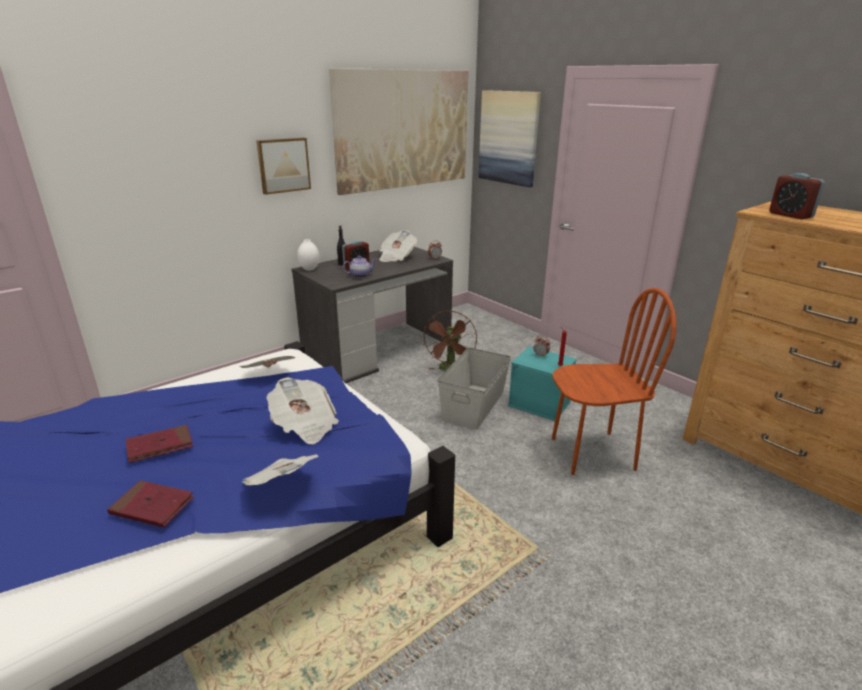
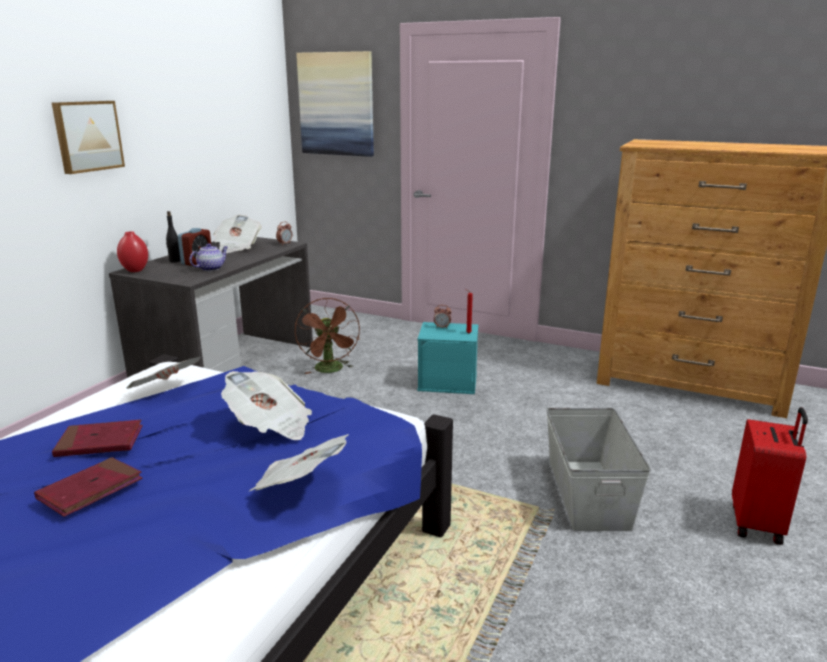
camera: 25 degrees left, 5 degrees down
red book [107,480,194,528] -> red book moved to [52,420,143,457]
white vase [297,239,320,271] -> red vase [117,231,148,272]
picture [329,68,469,195] -> none
grey storage box [437,348,511,430] -> grey storage box moved to [546,408,651,531]
brown chair [552,288,677,475] -> none
alarm clock [769,173,825,220] -> none
none -> red suitcase [732,407,808,545]

